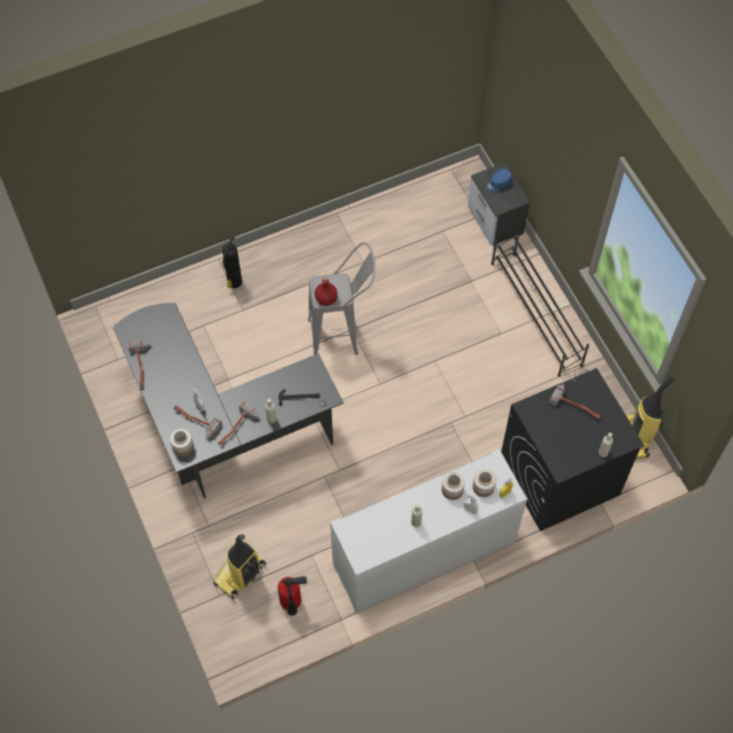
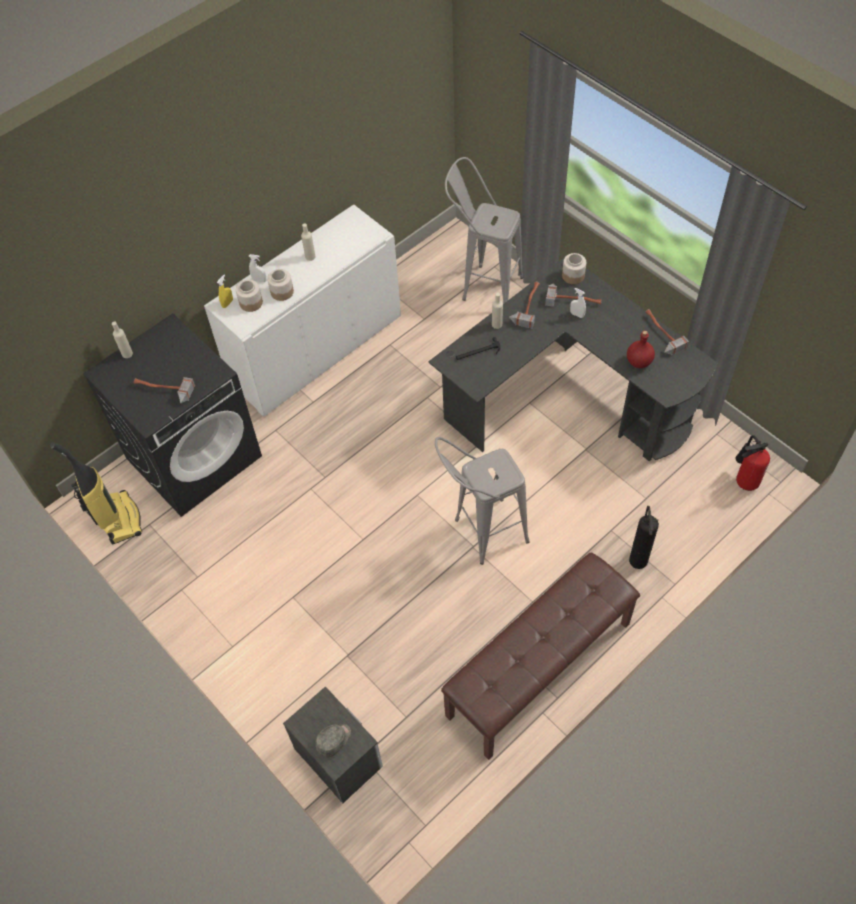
camera: 165 degrees right, 5 degrees down
vacuum cleaner [213,534,266,599] -> grey stool [445,157,523,304]
fire extinguisher [278,576,307,616] -> fire extinguisher moved to [735,435,770,491]
red bottle [315,277,338,306] -> red bottle moved to [627,331,655,368]
blue cap [486,169,512,191] -> grey cap [315,724,351,757]
black shoe rack [491,231,589,377] -> none
none -> brown bench [441,553,640,760]

